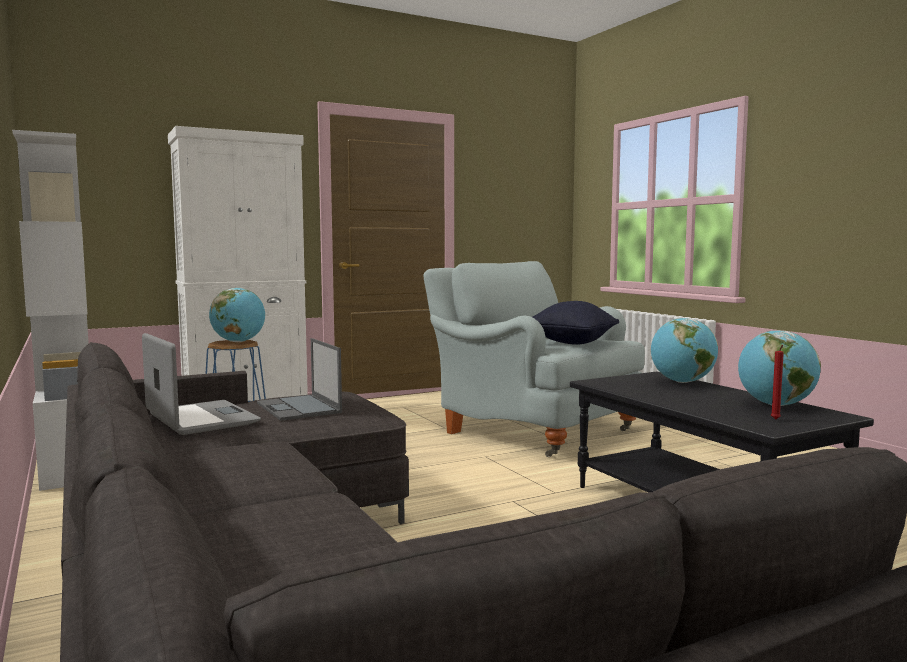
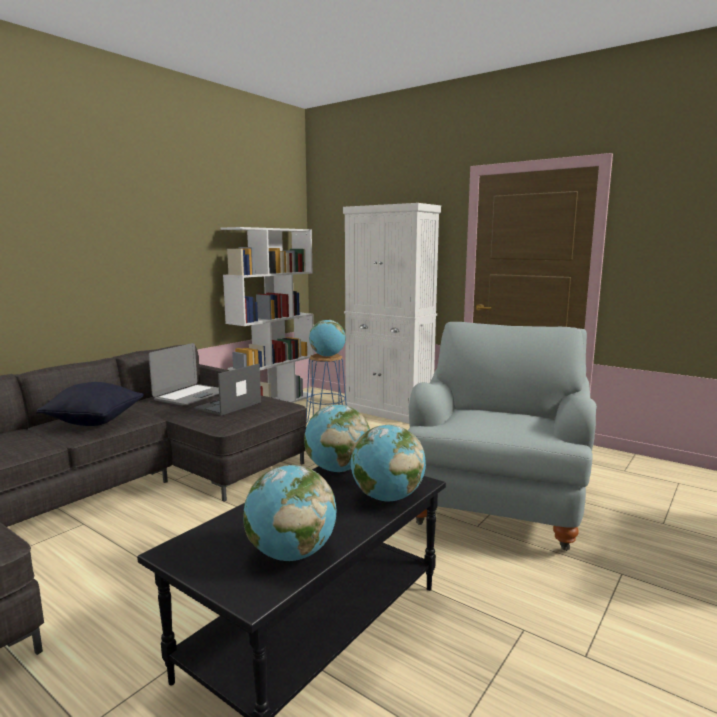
camera: 65 degrees right, 5 degrees up
black pillow [532,301,619,345] -> black pillow moved to [37,382,144,426]
red candle [771,345,784,420] -> none
none -> globe [304,405,370,472]

